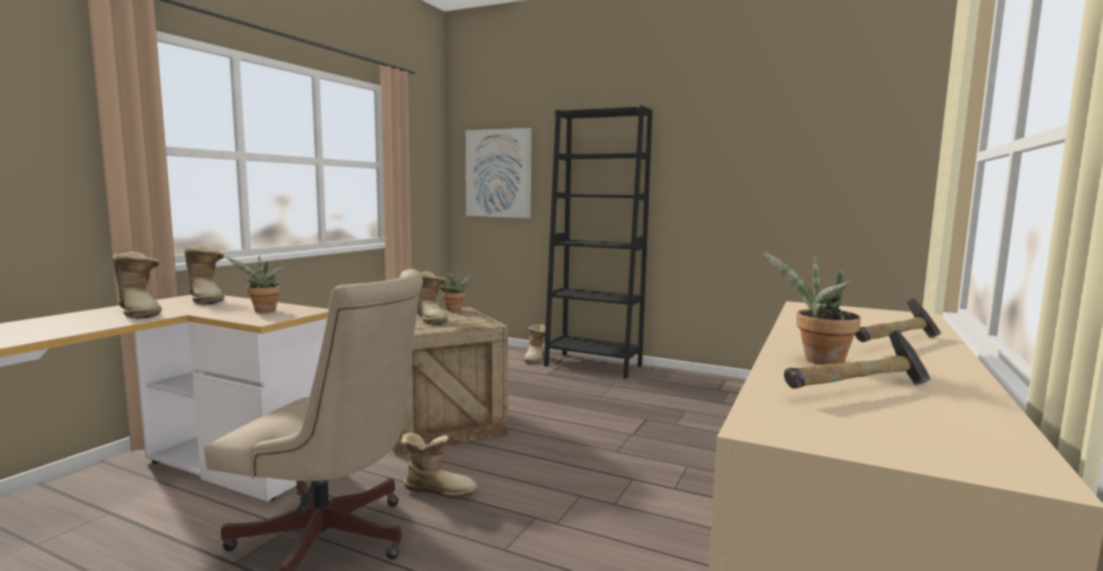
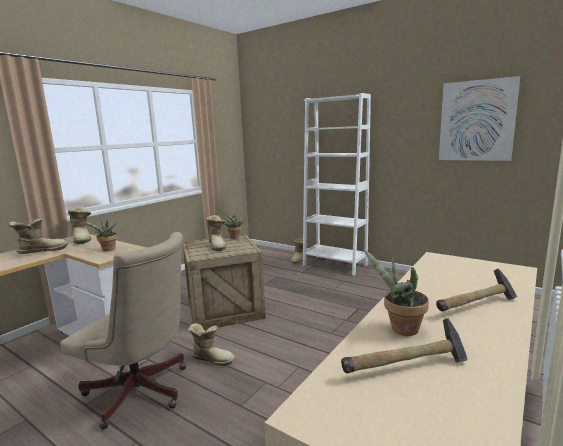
camera: 10 degrees right, 5 degrees up
boot [113,252,162,319] -> boot turned 90 degrees counterclockwise [8,219,68,254]
picture [466,128,532,218] -> picture moved to [439,76,520,161]
black bookcase [544,105,653,379] -> white bookcase [303,93,371,276]

